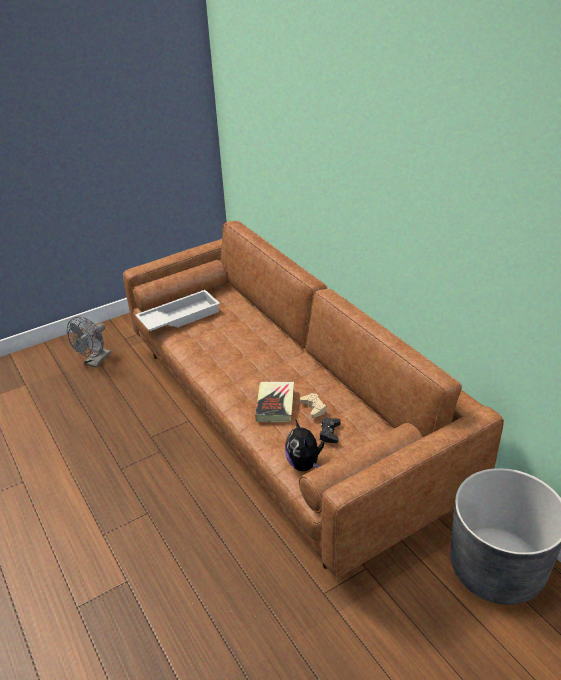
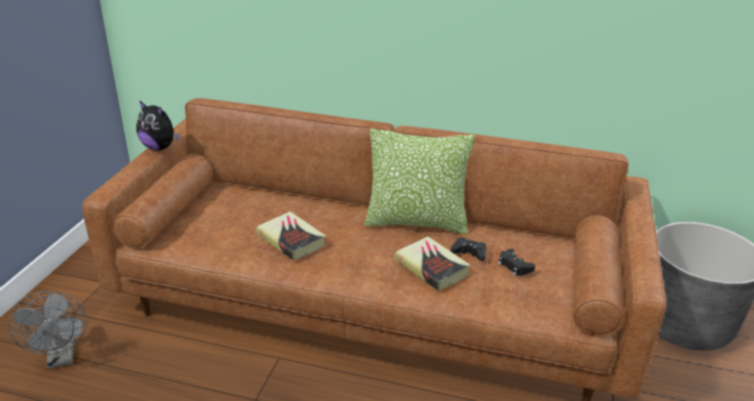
camera: 45 degrees left, 5 degrees down
white tray [135,290,220,331] -> none
plush toy [285,419,324,471] -> plush toy moved to [136,100,181,150]
beige game controller [300,393,327,418] -> black game controller [451,237,486,261]
none -> book [256,212,326,261]
none -> pillow [364,128,475,234]

